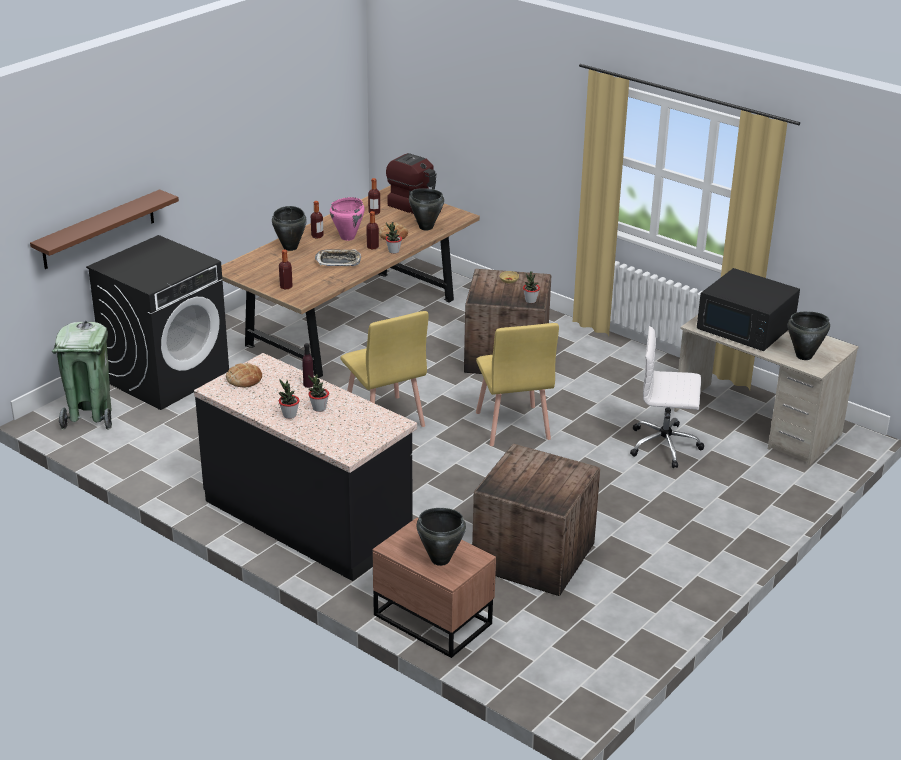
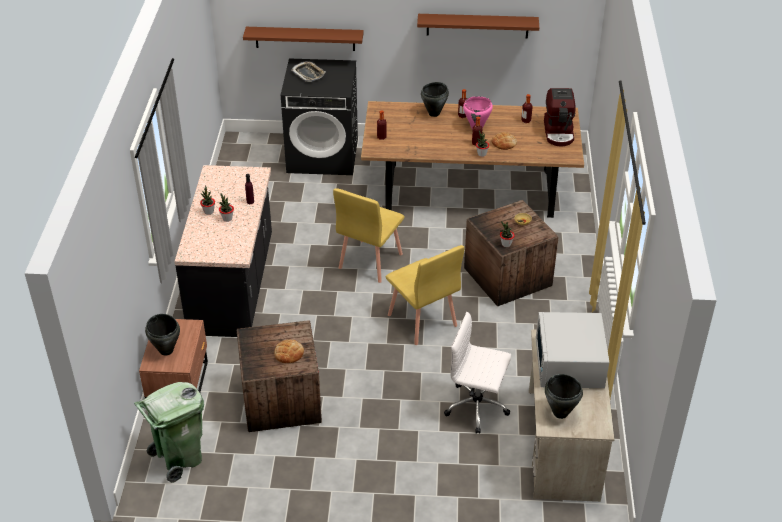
camera: 55 degrees right, 10 degrees up
green trash can [52,320,112,430] -> green trash can moved to [134,382,204,483]
bread [226,363,262,387] -> bread moved to [274,340,304,363]
tray [315,249,361,266] -> tray moved to [291,61,325,82]
black cooking pot [409,188,444,230] -> none
yellow chair [476,323,559,446] -> yellow chair turned 75 degrees counterclockwise [386,245,465,345]
white office chair [630,326,704,468] -> white office chair turned 45 degrees counterclockwise [444,312,511,434]
black microwave [697,268,800,351] -> white microwave [536,312,609,388]
none -> brown shelf [417,14,539,39]

